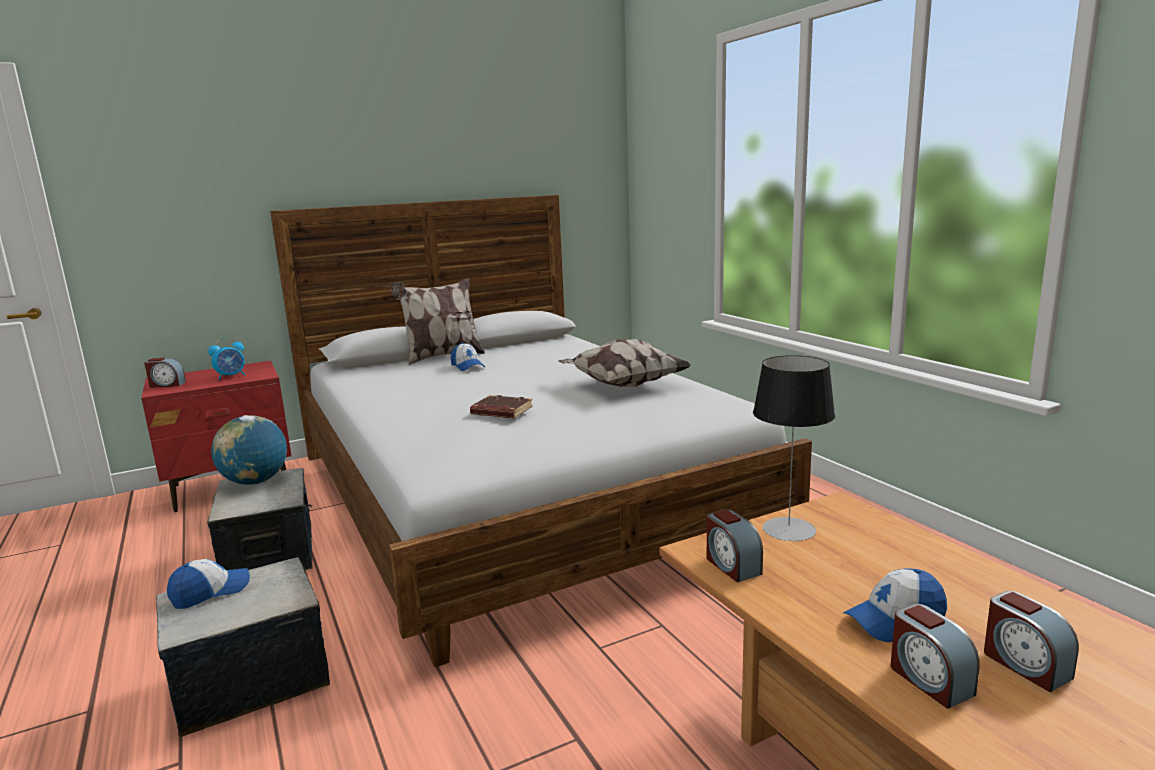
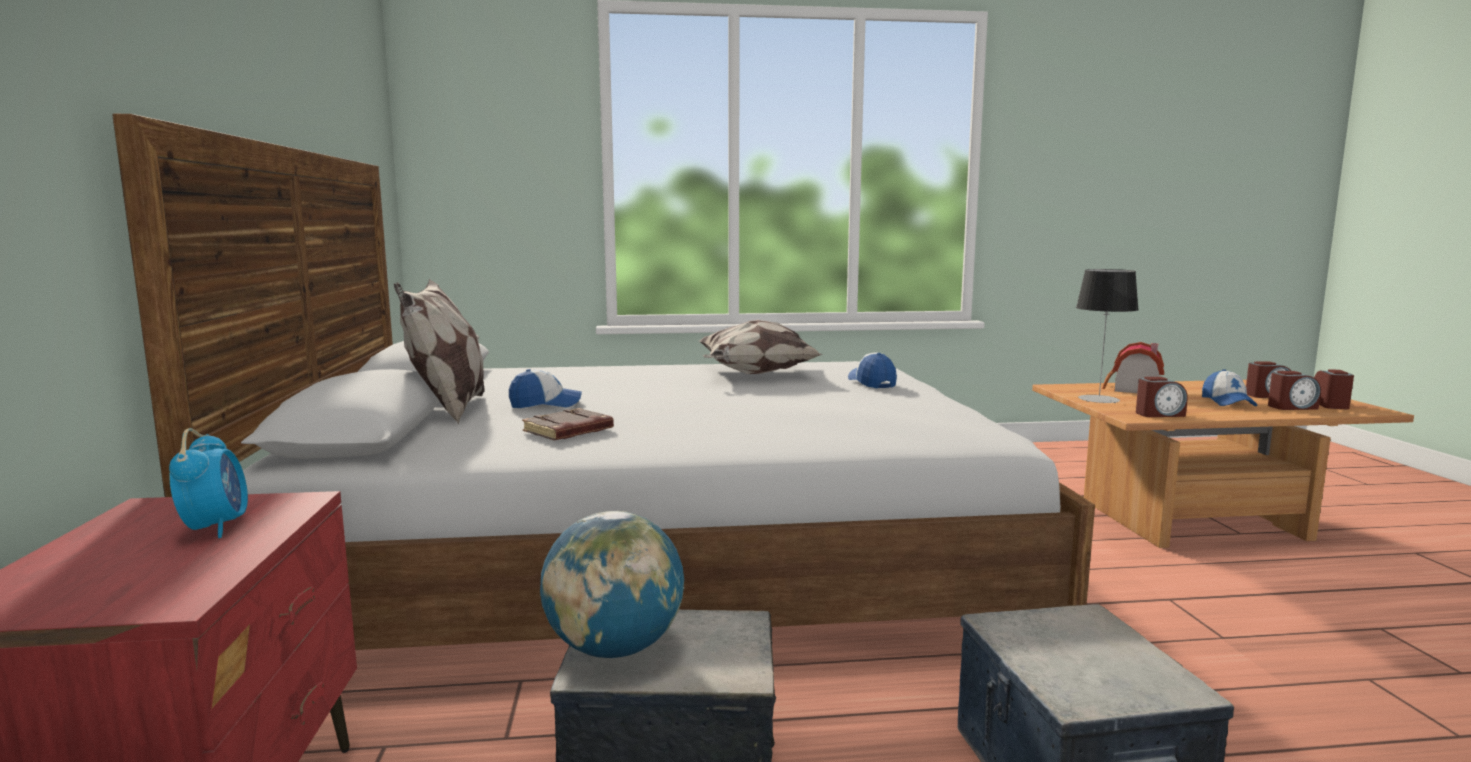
camera: 70 degrees left, 5 degrees down
alarm clock [144,358,186,388] -> alarm clock moved to [1314,369,1354,409]
cap [167,559,250,609] -> cap moved to [848,352,897,388]
brown book [470,395,533,418] -> brown book moved to [522,408,614,440]
none -> toy house [1102,342,1164,393]

